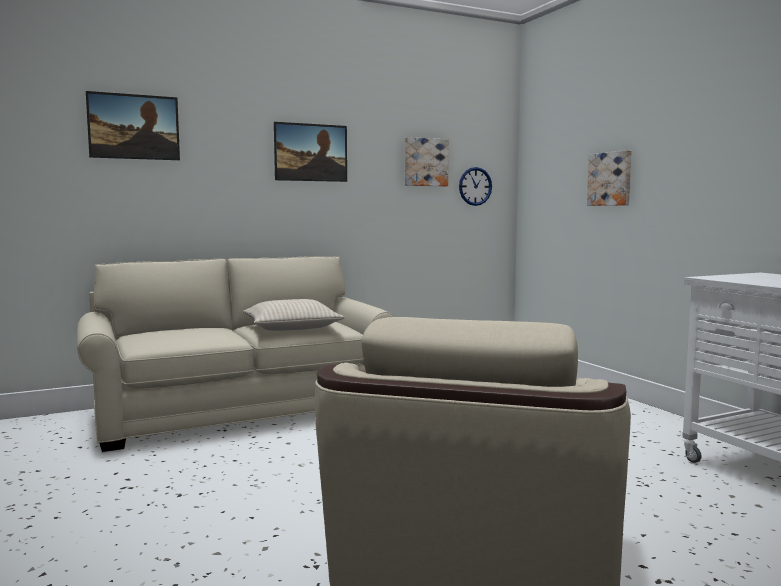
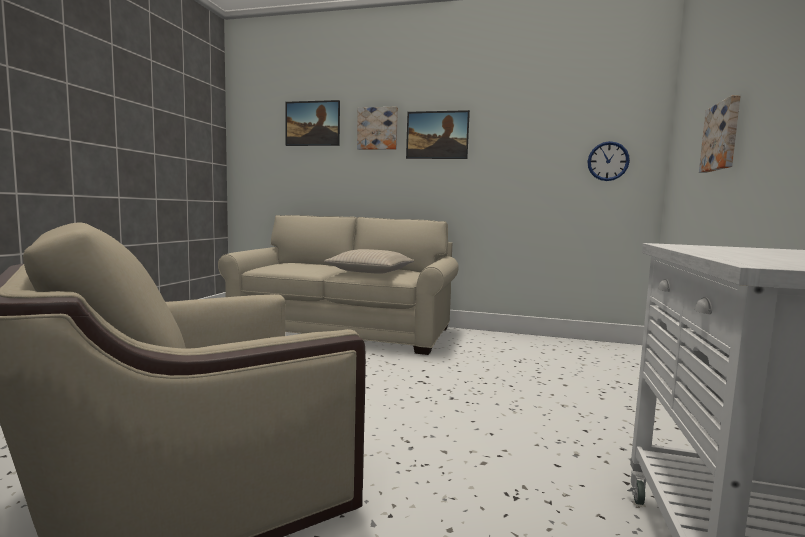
camera: 40 degrees right, 0 degrees up
picture [405,137,449,186] -> picture moved to [357,107,398,150]

